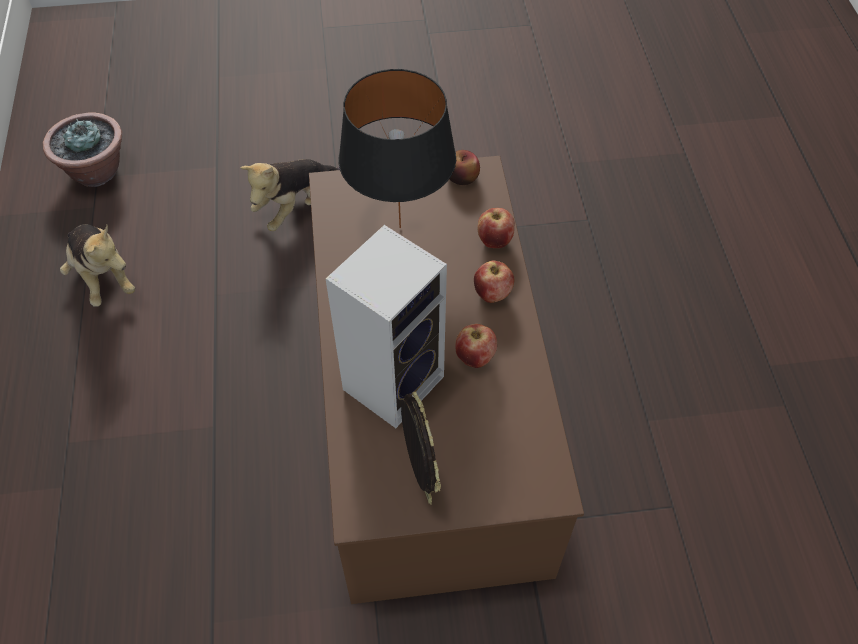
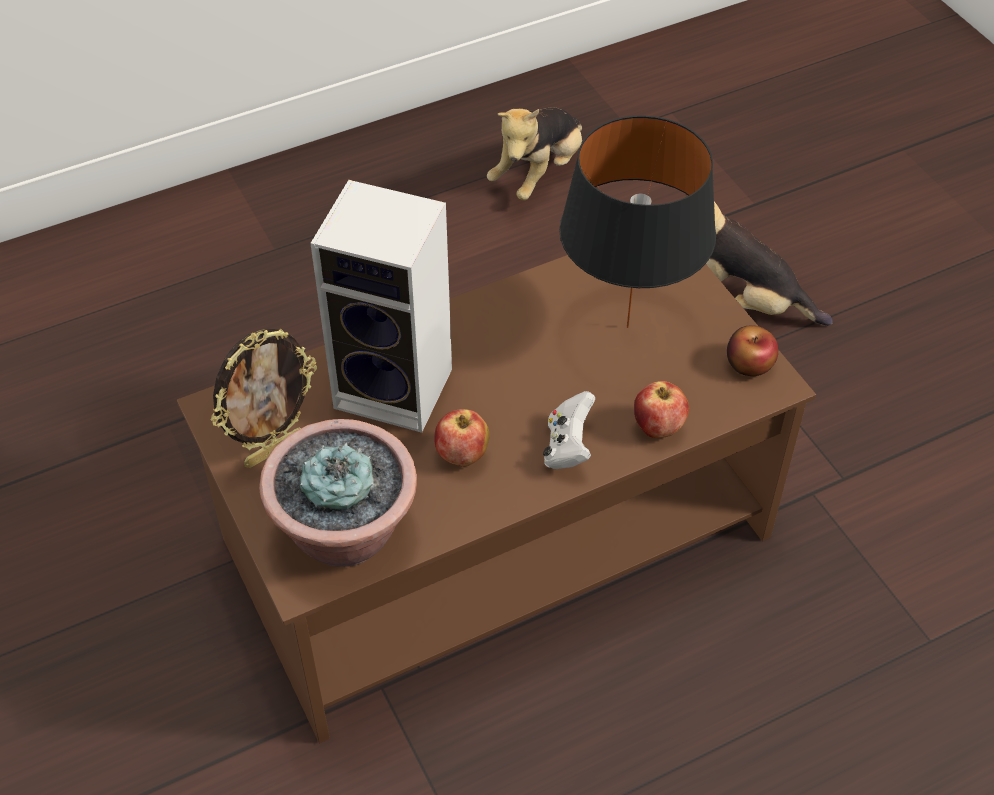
camera: 70 degrees right, 5 degrees down
potted plant [43,113,122,187] -> potted plant moved to [259,419,417,567]
apple [474,261,514,303] -> white game controller [543,391,595,469]

